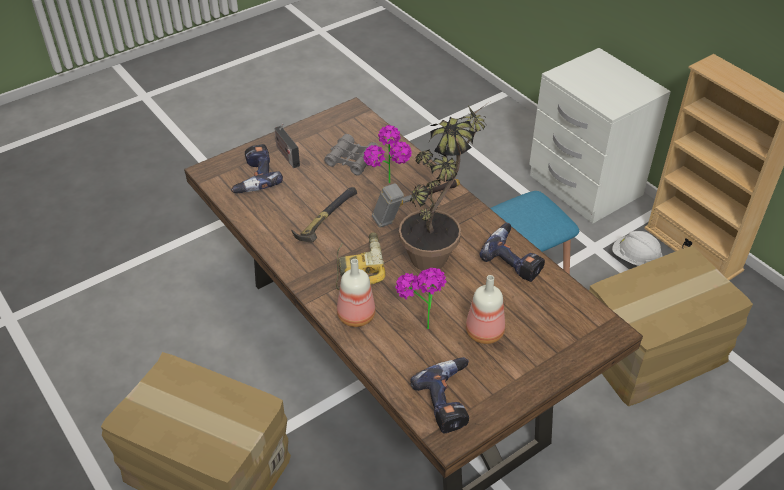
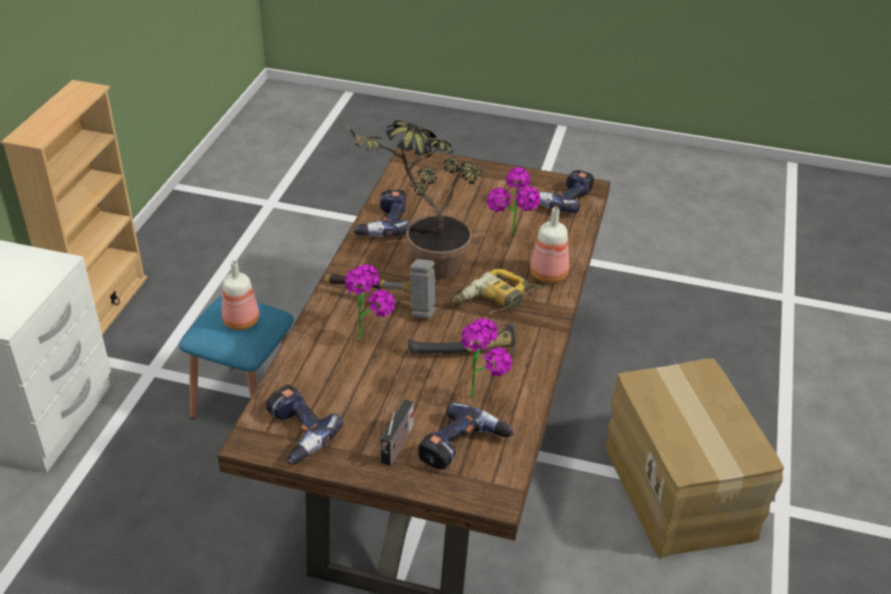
camera: 130 degrees left, 5 degrees down
grey binoculars [324,134,379,176] -> none
bottle [466,275,505,344] -> bottle moved to [222,260,259,330]
cardboard box [589,246,753,407] -> none
white hard hat [612,231,663,266] -> none
none -> power drill [266,384,343,464]
none -> potted plant [461,318,512,397]

